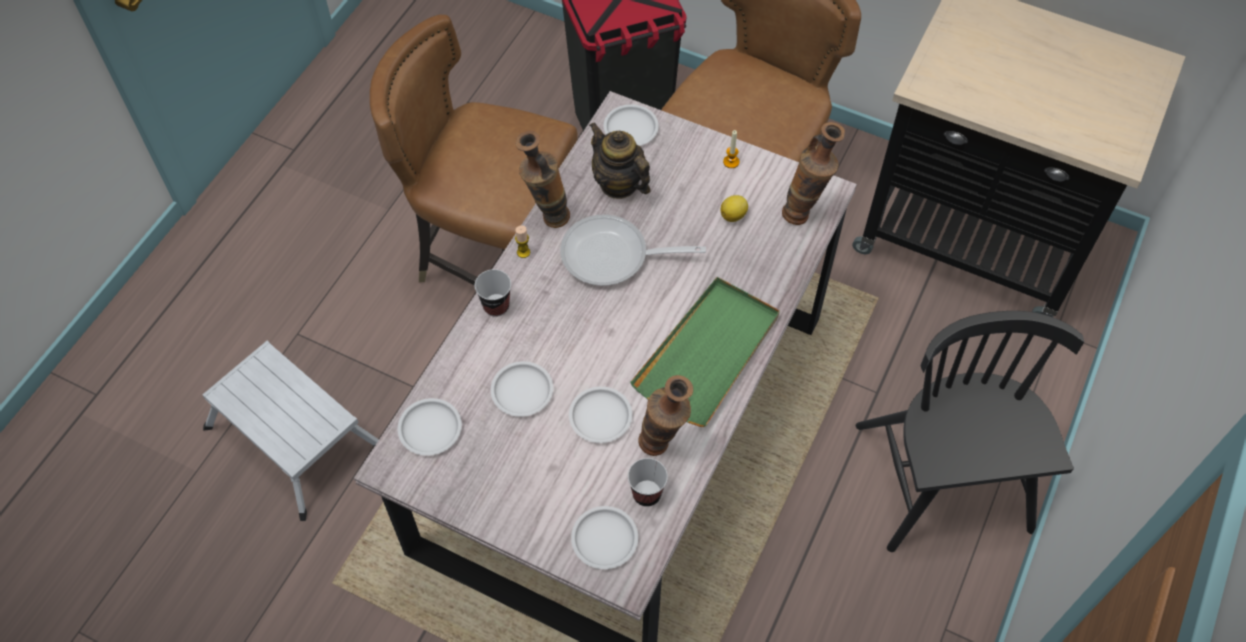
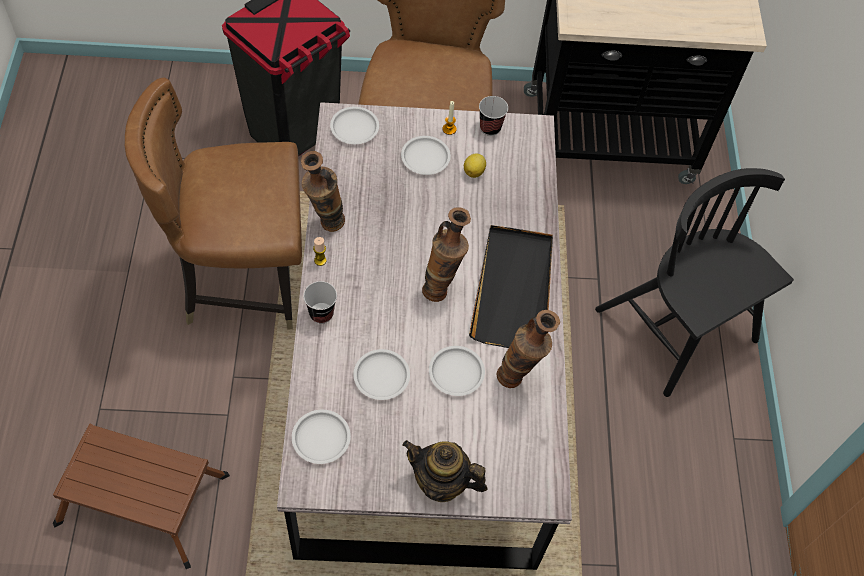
camera: 30 degrees left, 0 degrees up
white step ladder [202,341,379,521] -> brown step ladder [53,424,230,569]
frying pan [560,215,706,286] -> none
white plate [571,506,638,569] -> white plate moved to [401,136,451,175]
teapot [589,122,651,199] -> teapot moved to [403,440,488,502]
cup [628,458,668,507] -> cup moved to [479,96,508,136]
green tray [630,277,780,427] -> black tray [469,225,553,348]
vase [782,122,845,225] -> vase moved to [422,207,471,302]

